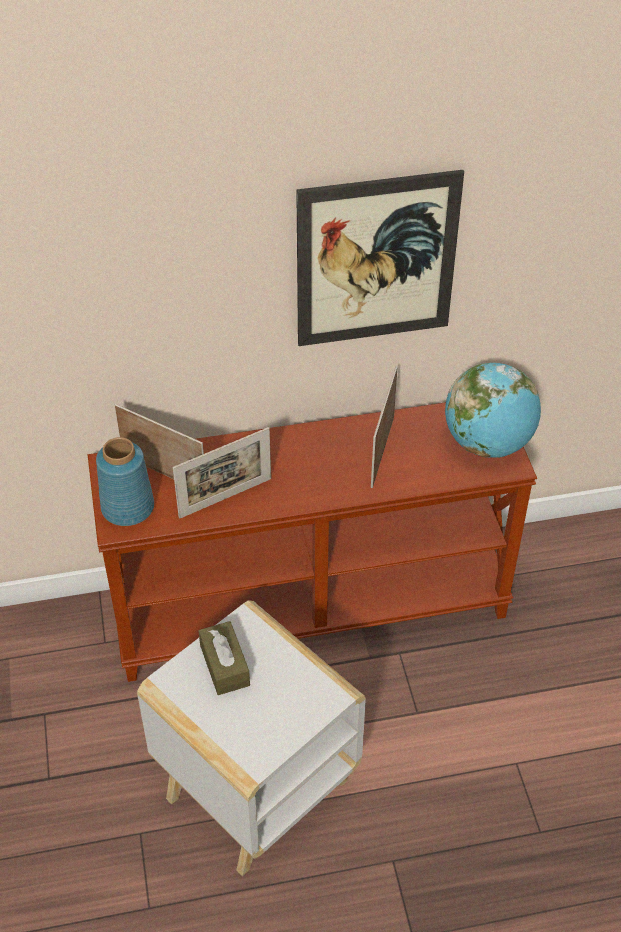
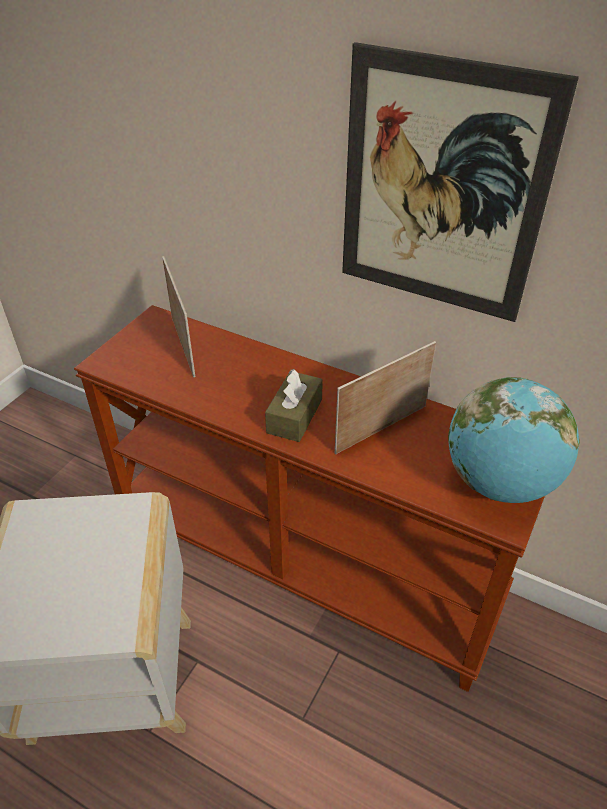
camera: 40 degrees right, 5 degrees down
blue vase [96,437,154,526] -> none
picture frame [173,427,271,519] -> none
brown tissue box [199,621,250,695] -> brown tissue box moved to [265,369,323,442]

